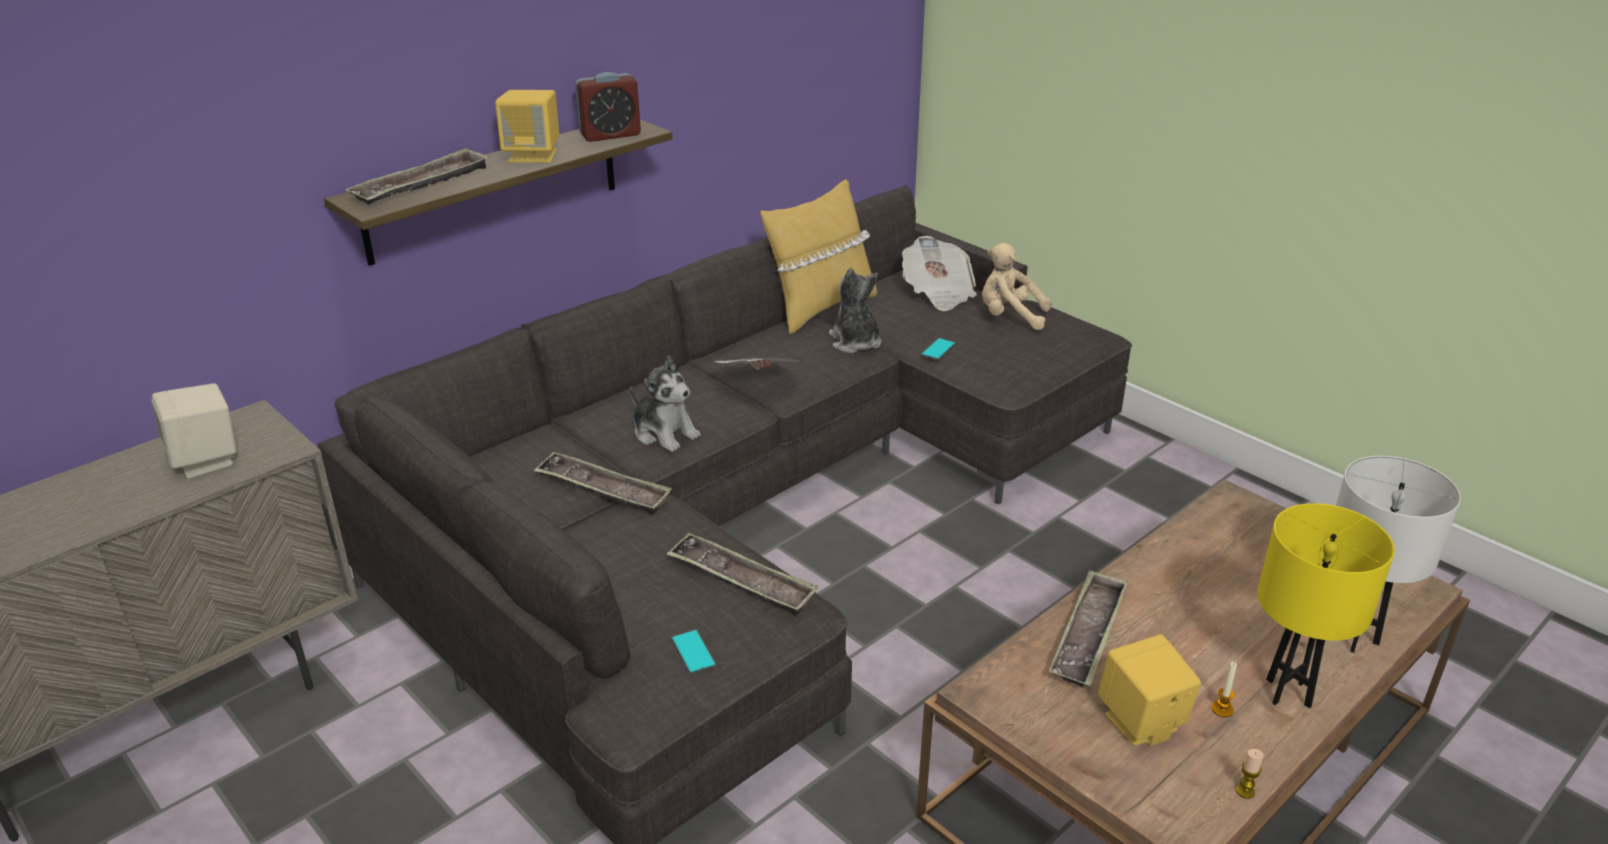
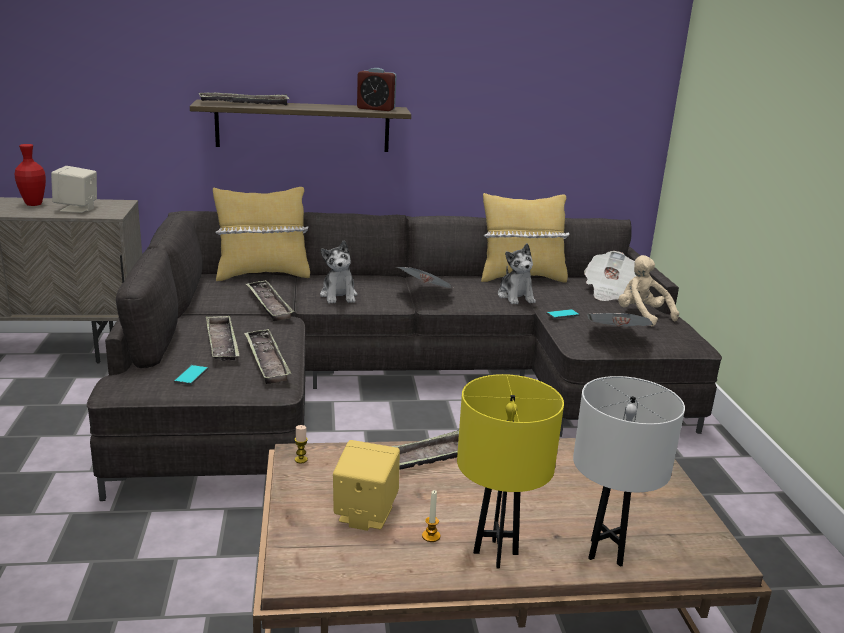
camera: 35 degrees right, 10 degrees down
yellow speaker [495,90,559,163] -> none
plush toy [829,268,881,353] -> plush toy turned 150 degrees clockwise [498,243,536,304]
candle [1236,749,1264,799] -> candle moved to [294,425,308,463]
none -> red vase [14,144,46,206]
none -> tray [206,315,240,361]
none -> yellow pillow [213,187,310,281]
none -> newspaper [587,313,654,326]

